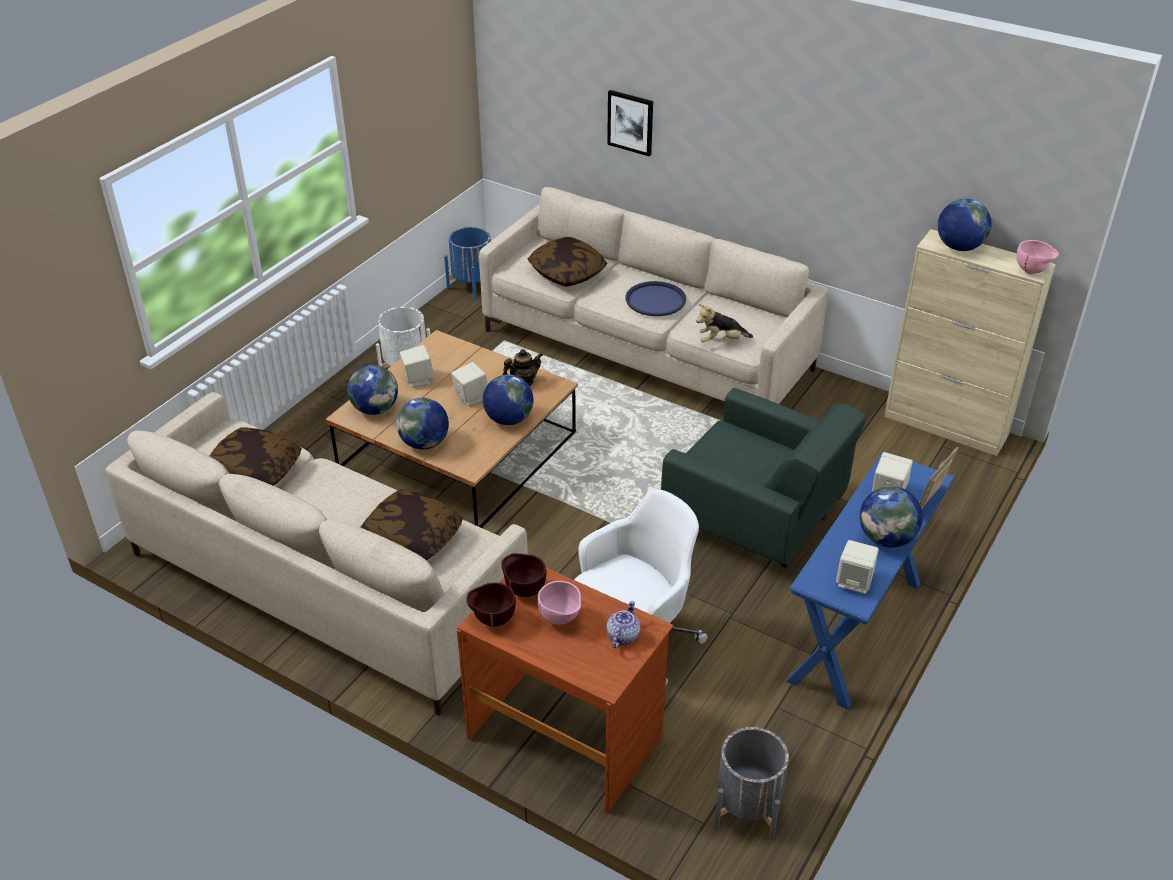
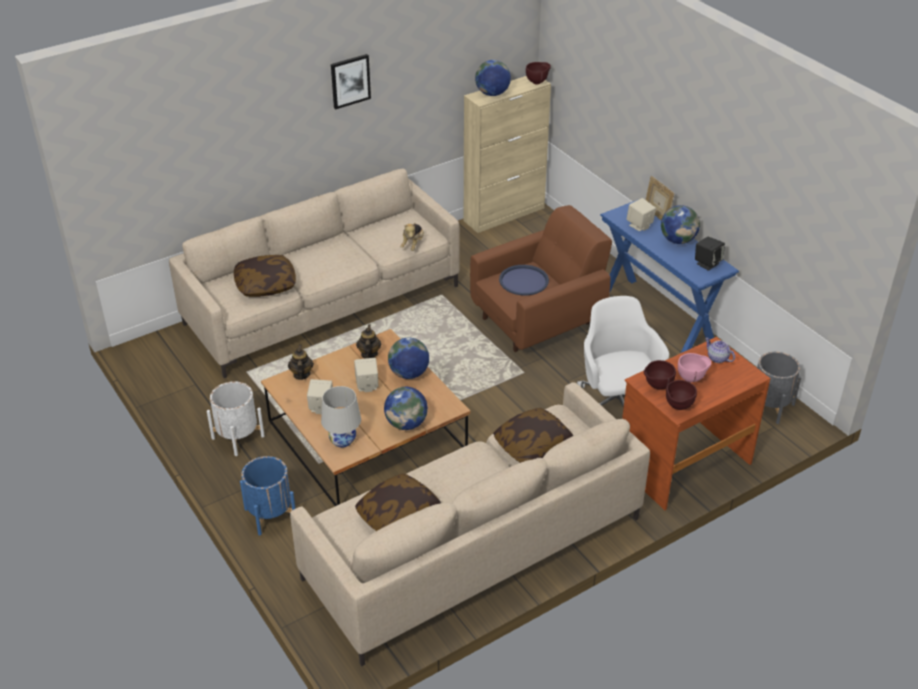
camera: 65 degrees left, 0 degrees up
globe [347,365,398,415] -> white table lamp [321,386,361,448]
blue planter [444,227,491,300] -> blue planter moved to [240,456,295,536]
picture [607,90,653,156] -> picture moved to [331,54,371,109]
blue tray [626,281,686,316] -> blue tray moved to [499,265,549,295]
green armchair [661,388,866,568] -> brown armchair [470,205,612,352]
beige speaker [836,540,879,594] -> black speaker [695,237,725,271]
pink bowl [1017,240,1059,274] -> brown bowl [526,62,551,84]
none -> teapot [288,345,314,380]

